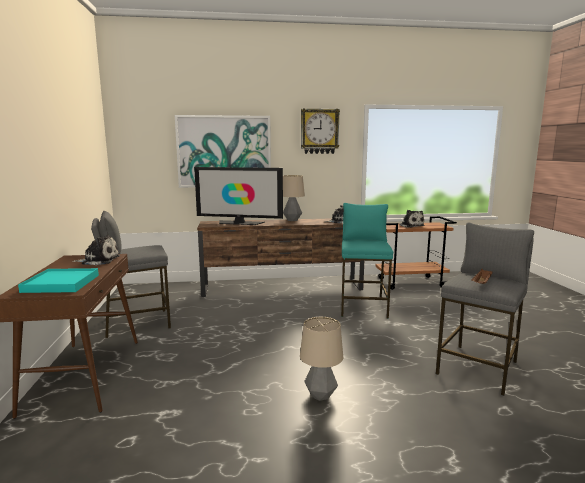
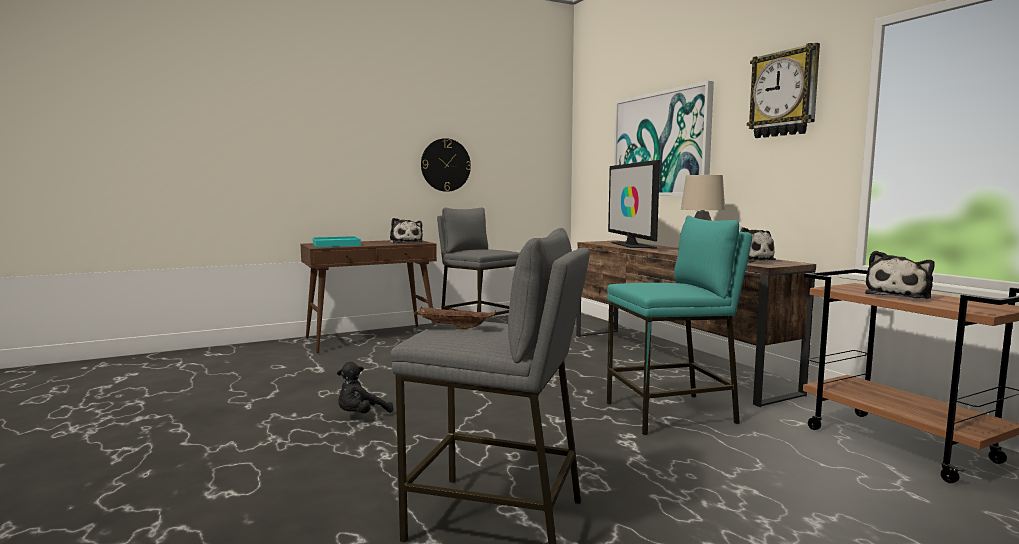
camera: 70 degrees right, 5 degrees down
table lamp [300,317,343,401] -> black plush toy [337,362,394,413]
none -> wall clock [421,138,471,192]

